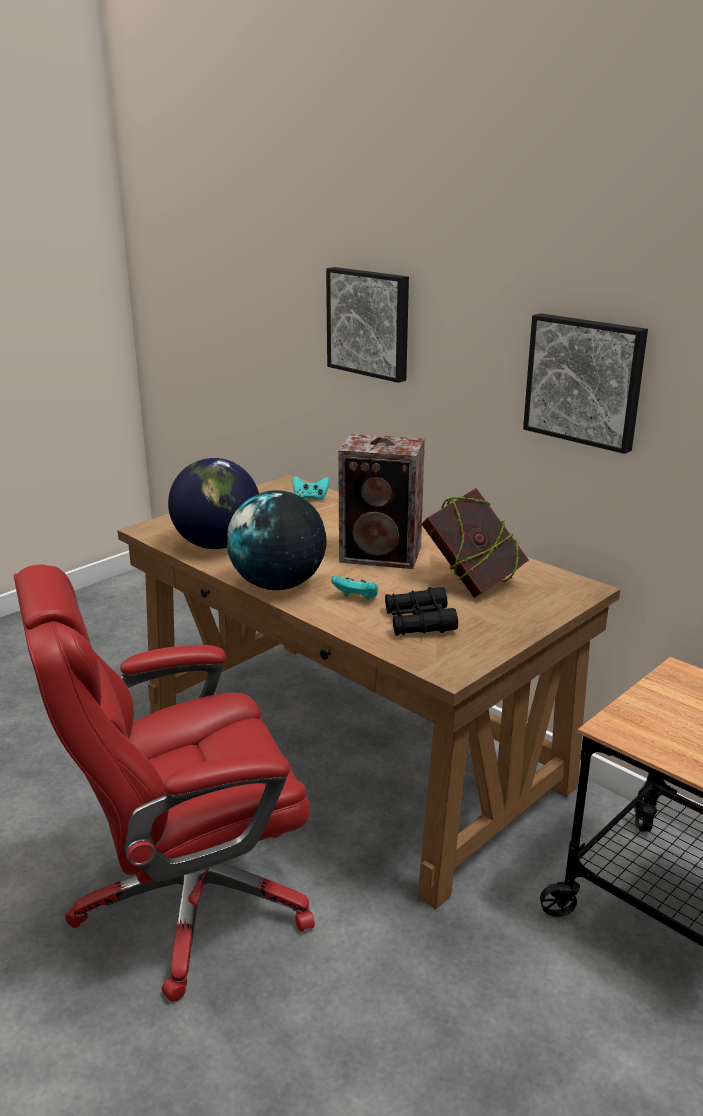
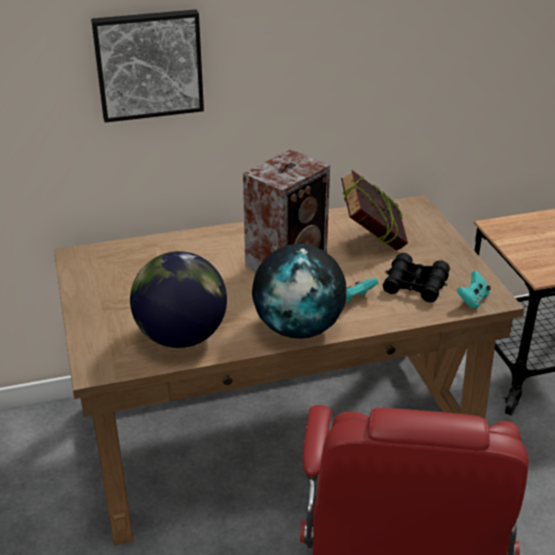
camera: 60 degrees left, 10 degrees up
turquoise game controller [293,476,329,500] -> turquoise game controller moved to [457,270,491,308]
picture [523,313,648,454] -> none

